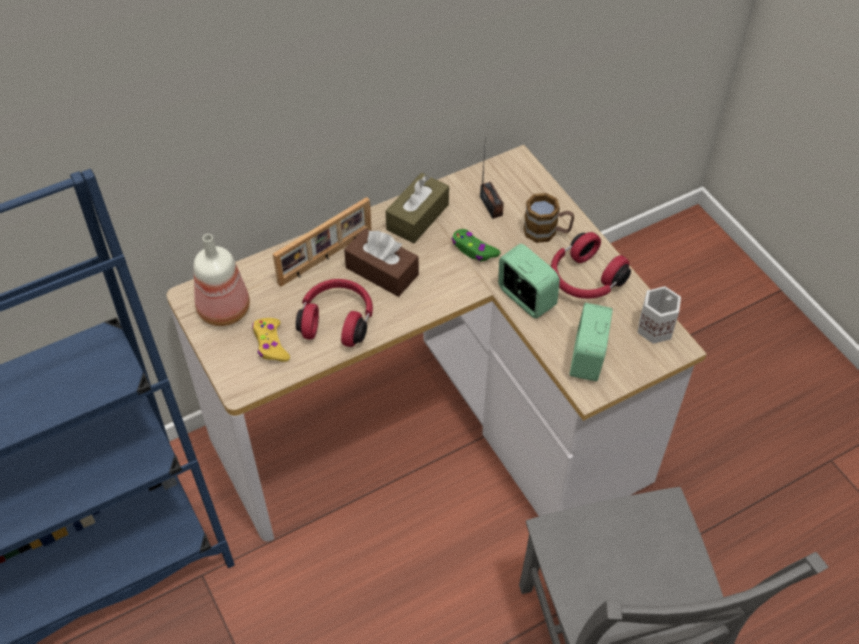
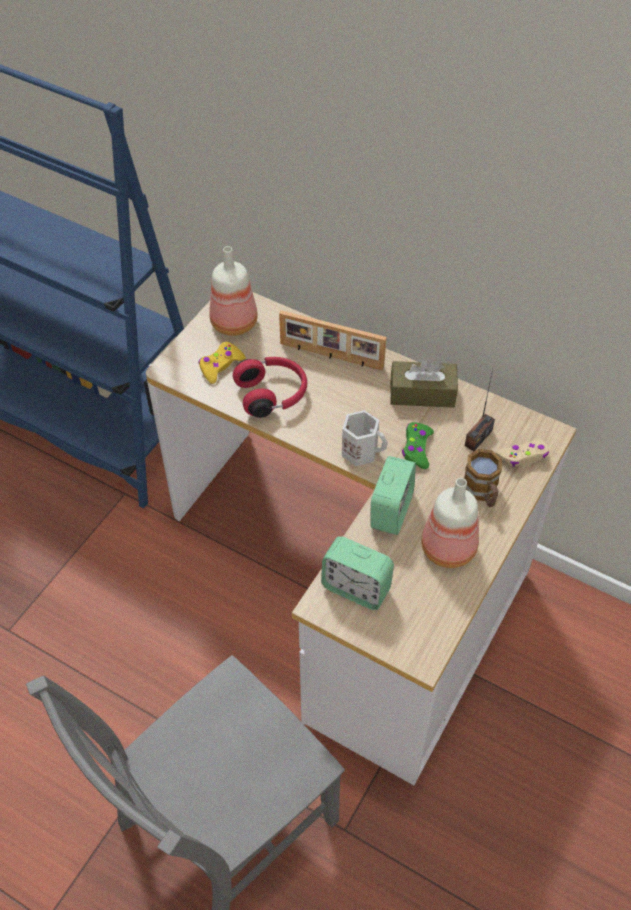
camera: 60 degrees right, 0 degrees up
brown tissue box [344,228,419,297] -> none
red headphones [551,232,631,299] -> bottle [421,478,479,568]
alarm clock [570,303,613,381] -> alarm clock turned 135 degrees counterclockwise [321,536,394,610]
white mug [638,286,681,344] -> white mug moved to [342,410,388,466]
none -> beige game controller [495,438,549,467]

